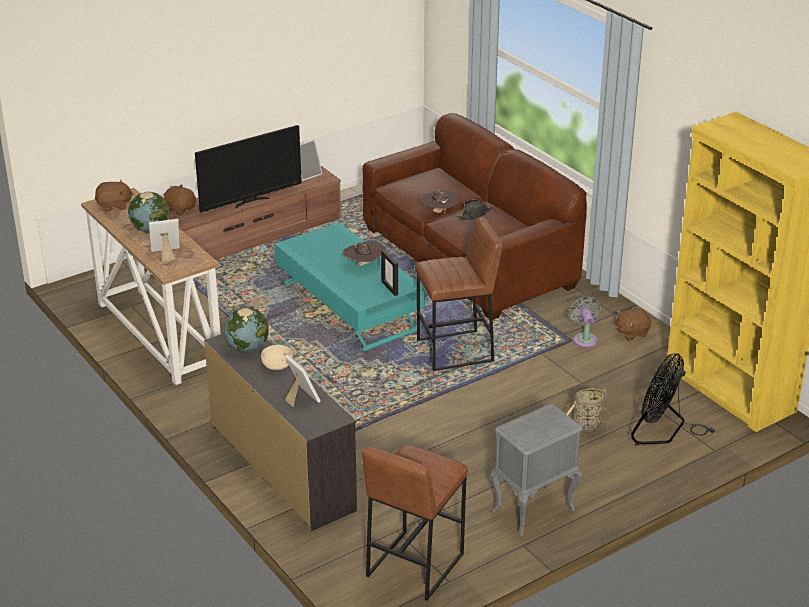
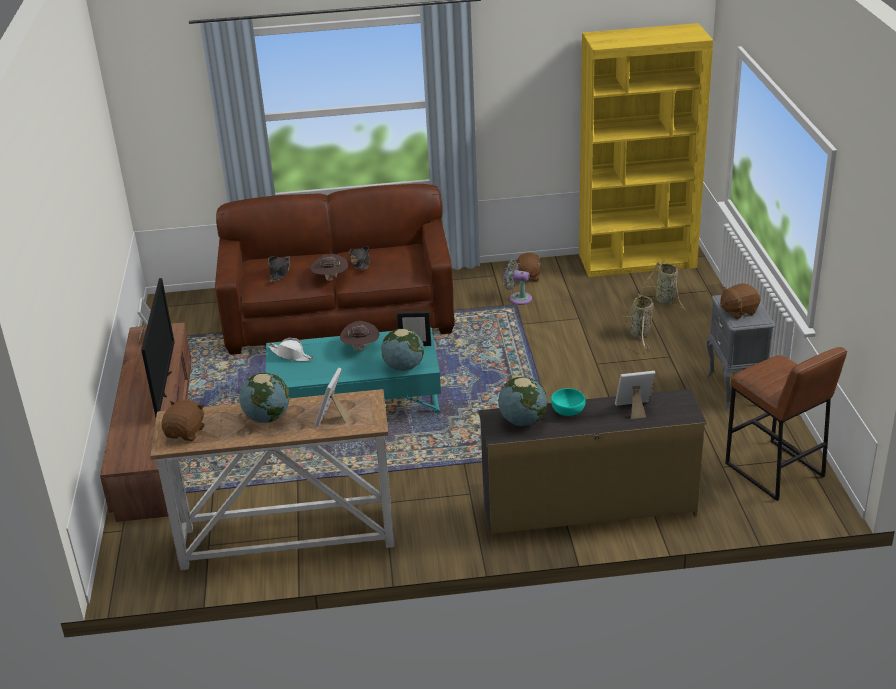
camera: 60 degrees left, 0 degrees up
brown plush toy [163,185,196,215] -> brown plush toy moved to [720,283,760,319]
beige bowl [261,345,293,370] -> turquoise bowl [551,388,586,416]
brown stool [415,217,503,371] -> none
black fan [631,353,715,445] -> basket [642,262,688,311]
none -> black hat [268,256,290,282]
none -> white hat [268,338,314,362]
none -> globe [381,329,424,371]

